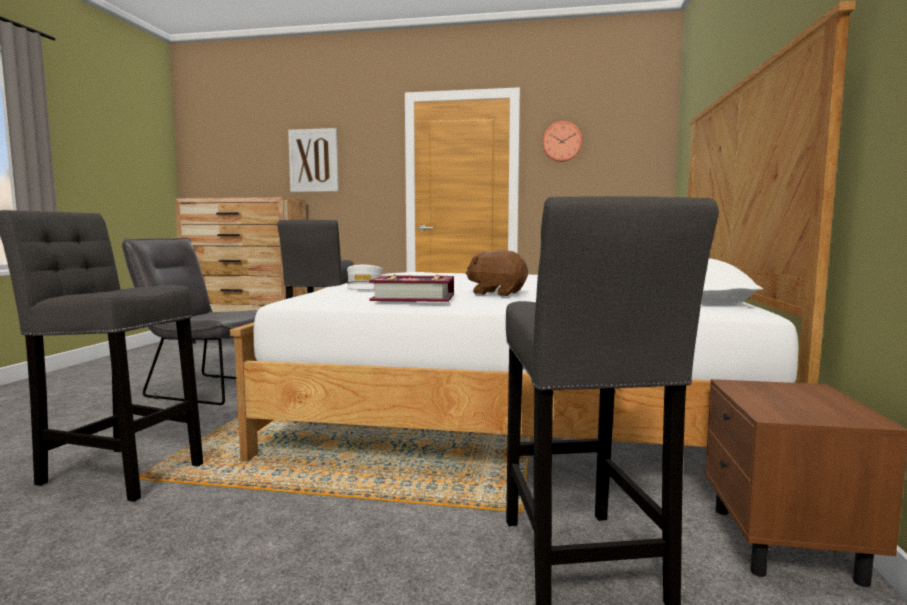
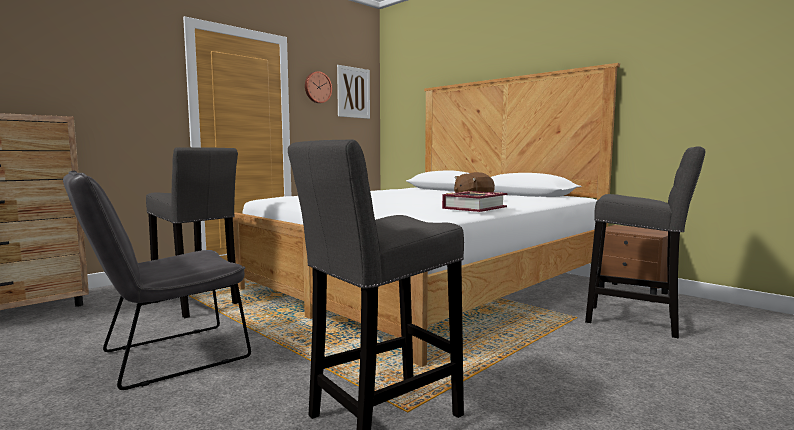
camera: 55 degrees left, 0 degrees up
picture [288,128,339,192] -> picture moved to [337,65,370,119]
white cap [347,265,383,289] -> none

